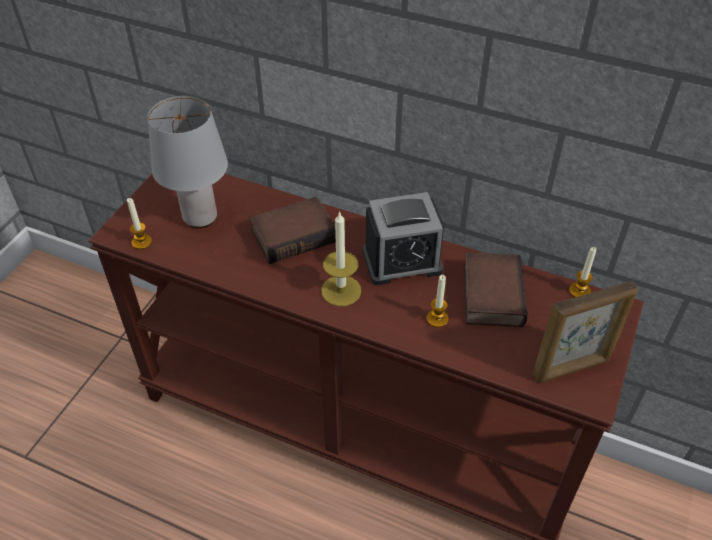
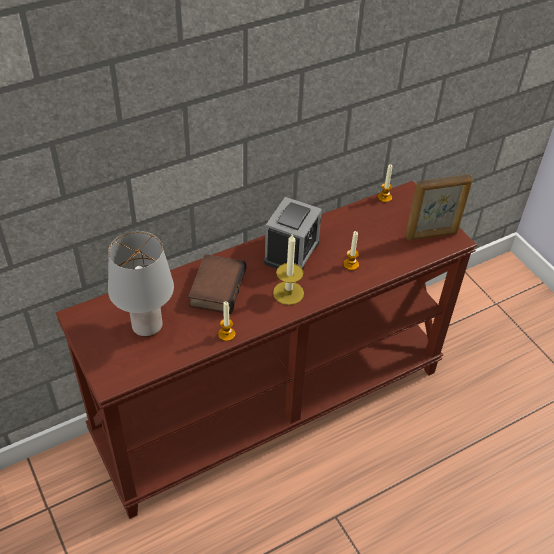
camera: 55 degrees left, 0 degrees up
candle [127,198,152,249] -> candle moved to [218,301,235,341]
book [464,252,528,327] -> none
picture frame [532,281,638,383] -> picture frame turned 60 degrees clockwise [405,174,473,240]

